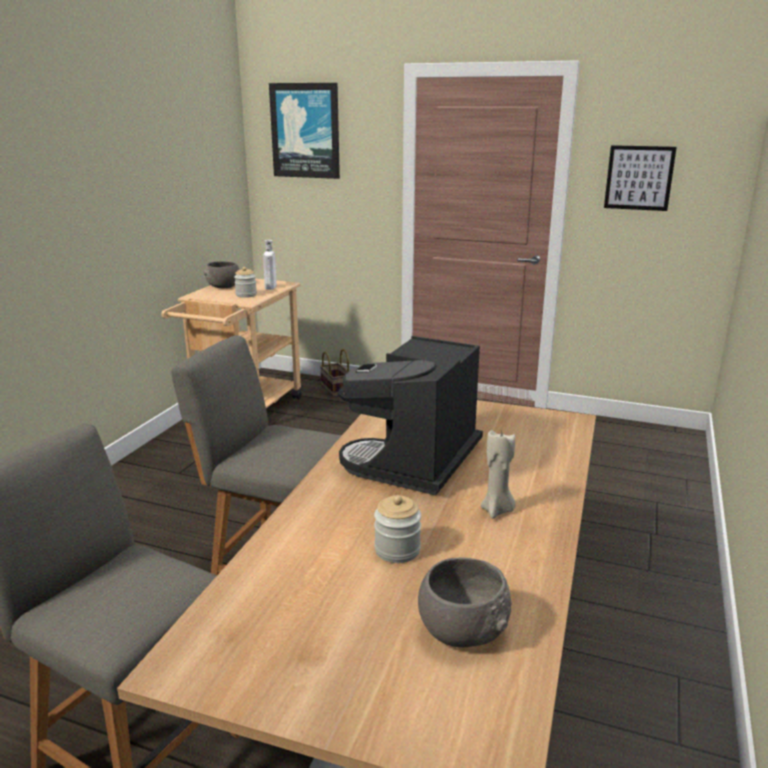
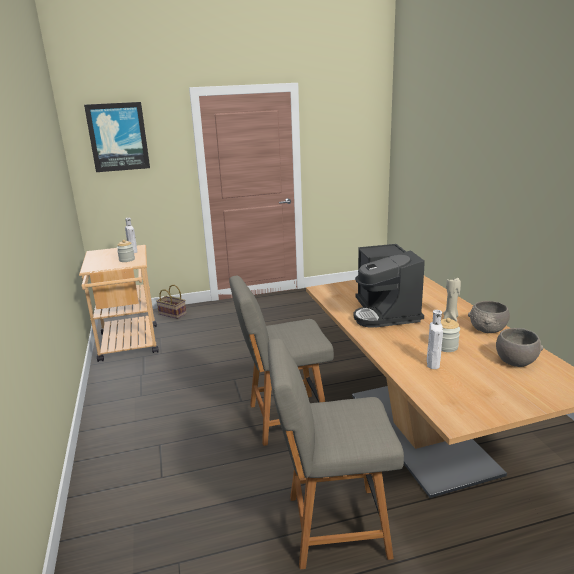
camera: 35 degrees left, 0 degrees up
grey bowl [203,261,239,288] -> grey bowl moved to [468,301,510,333]
picture [604,145,677,211] -> none
none -> white bottle [427,310,443,369]

